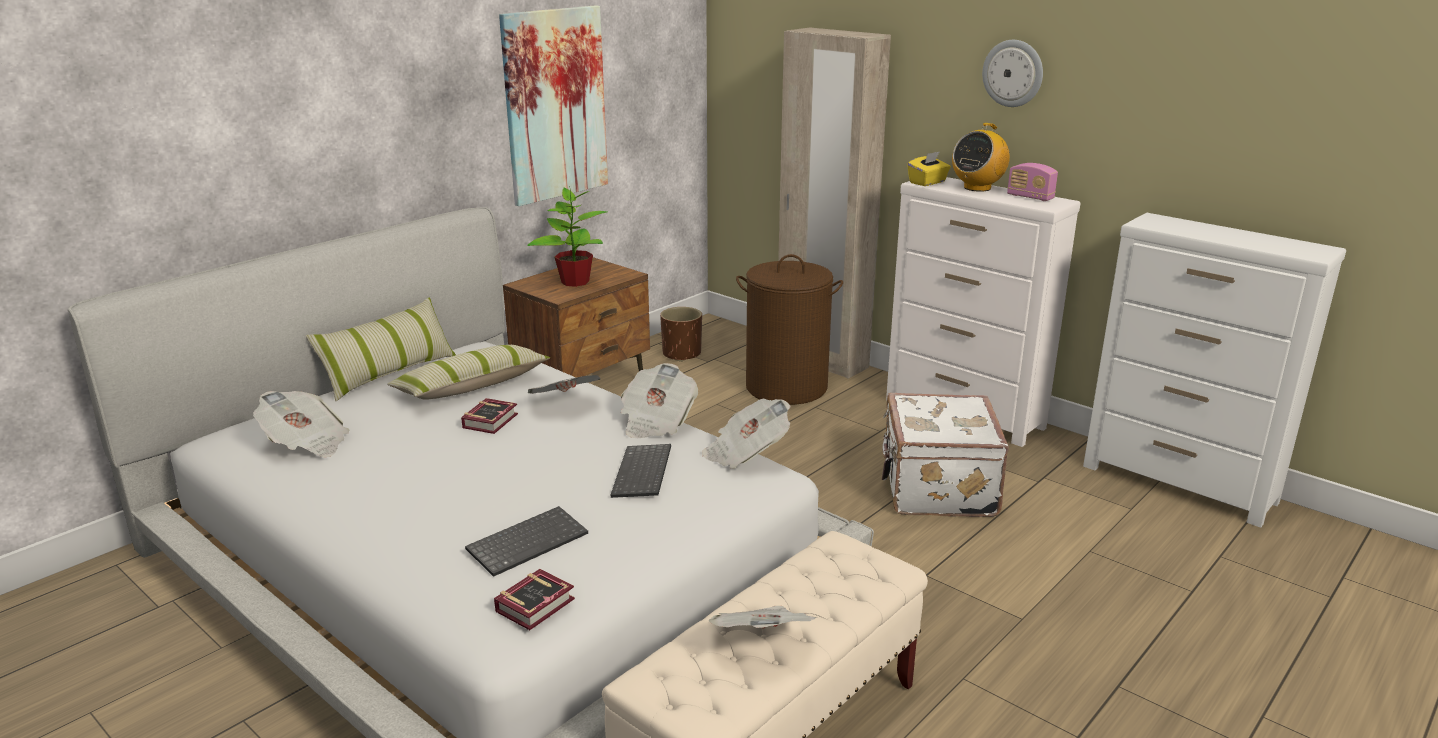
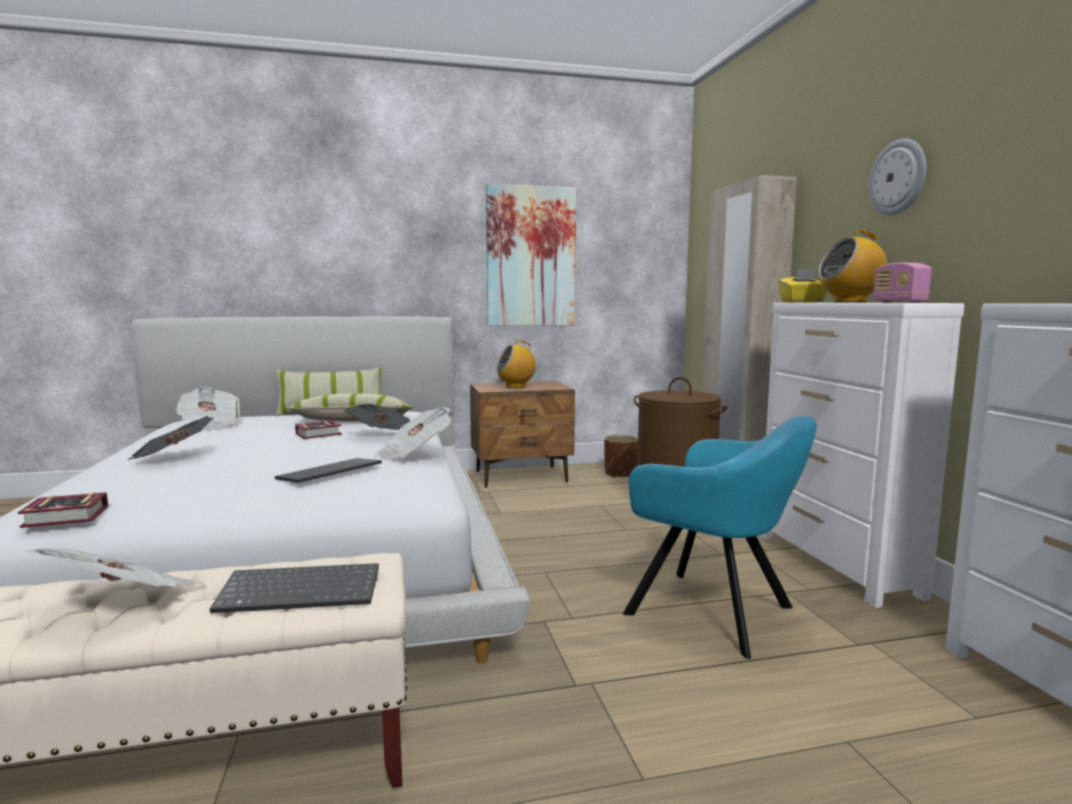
camera: 35 degrees right, 15 degrees down
keyboard [465,506,588,577] -> keyboard moved to [210,563,379,613]
potted plant [527,186,607,287] -> radio [496,340,536,388]
newspaper [702,399,791,469] -> newspaper moved to [127,416,213,460]
white suitcase [882,393,1009,517] -> turquoise armchair [623,416,817,659]

